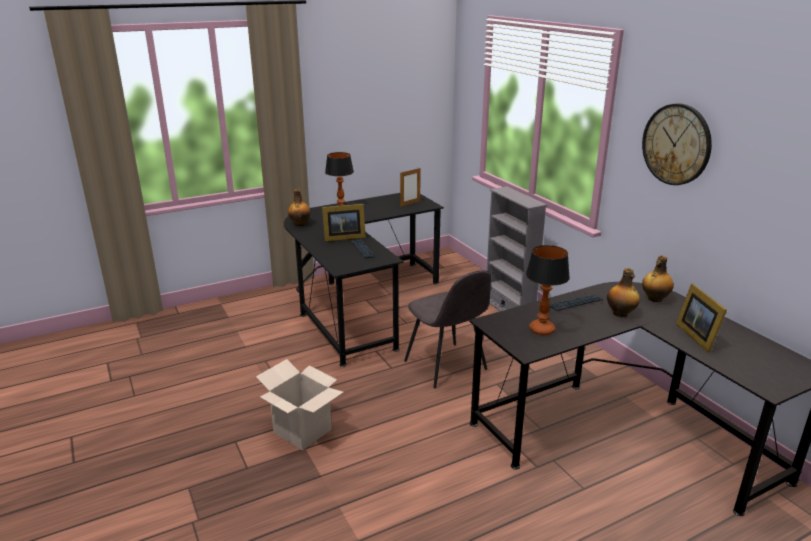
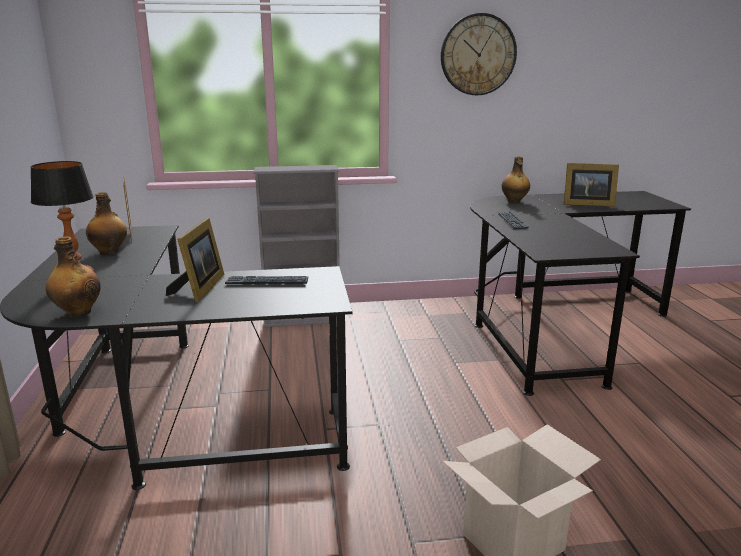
camera: 70 degrees left, 5 degrees down
grey chair [404,270,491,389] -> none
table lamp [526,245,570,335] -> none
bottle [607,268,640,317] -> bottle moved to [86,192,127,255]

